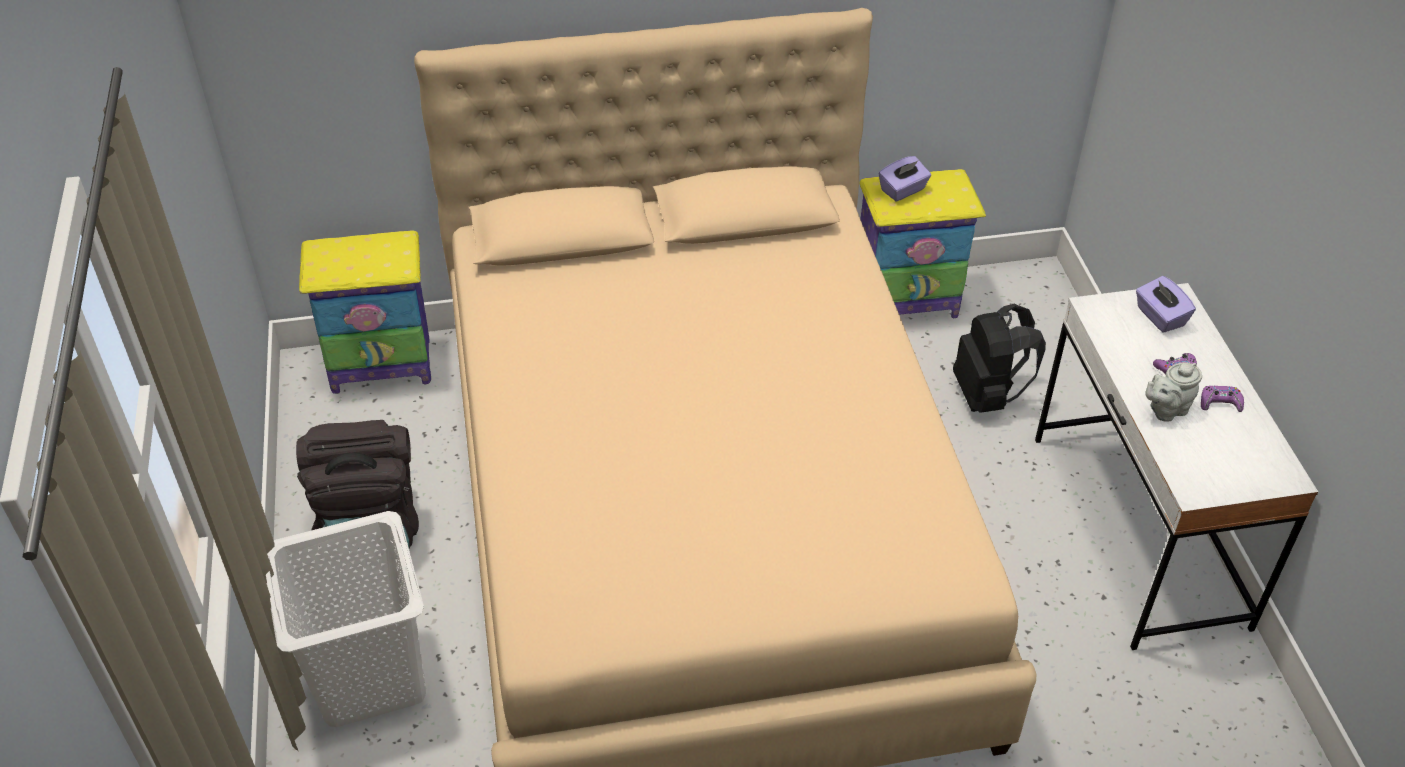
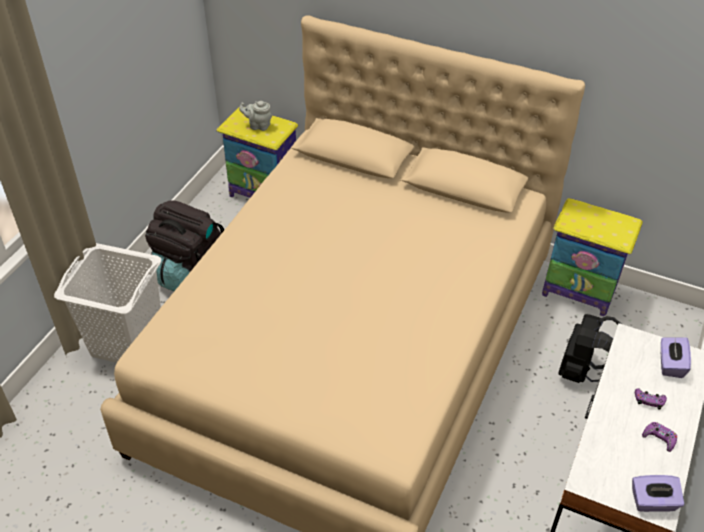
camera: 35 degrees right, 0 degrees up
purple tissue box [879,156,931,201] -> purple tissue box moved to [632,475,684,512]
grey teapot [1145,362,1202,422] -> grey teapot moved to [239,101,272,131]

